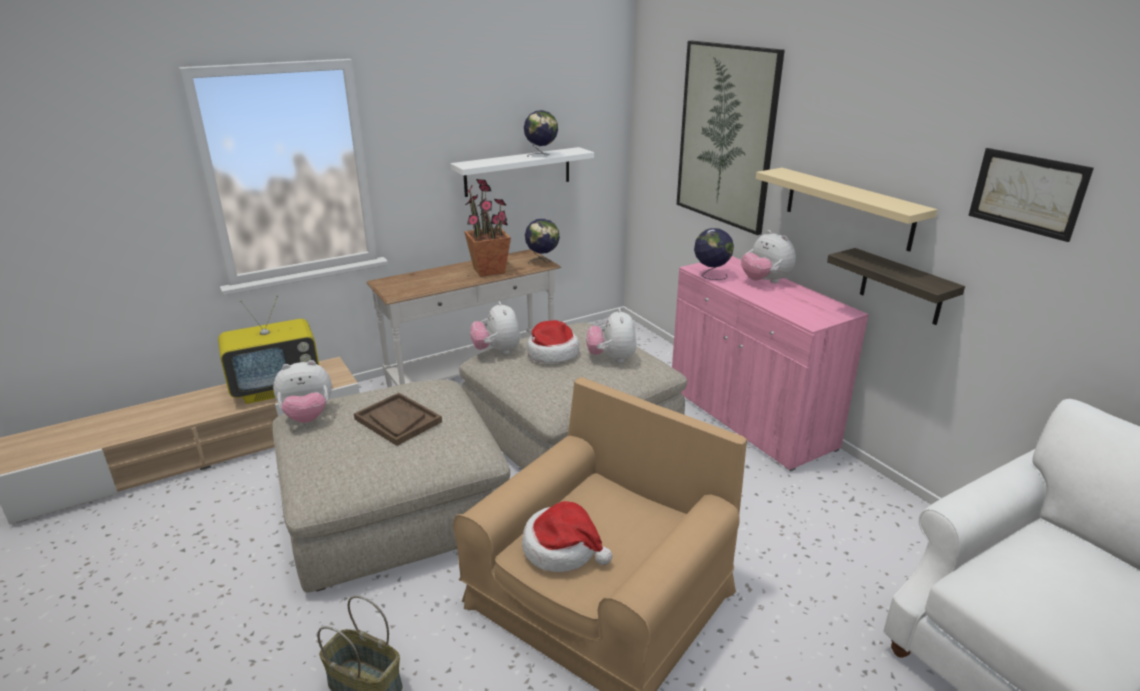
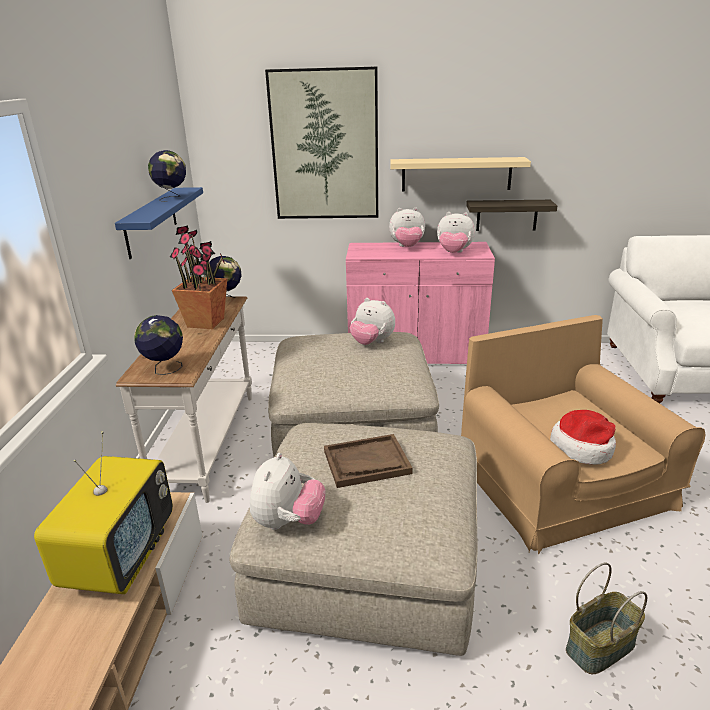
camera: 55 degrees left, 0 degrees up
white shelf [450,147,594,197] -> blue shelf [115,187,203,259]
plush toy [470,301,520,354] -> plush toy moved to [437,212,475,253]
hat [527,320,579,363] -> none
globe [694,228,734,280] -> globe moved to [134,315,183,375]
picture [968,148,1094,242] -> none

